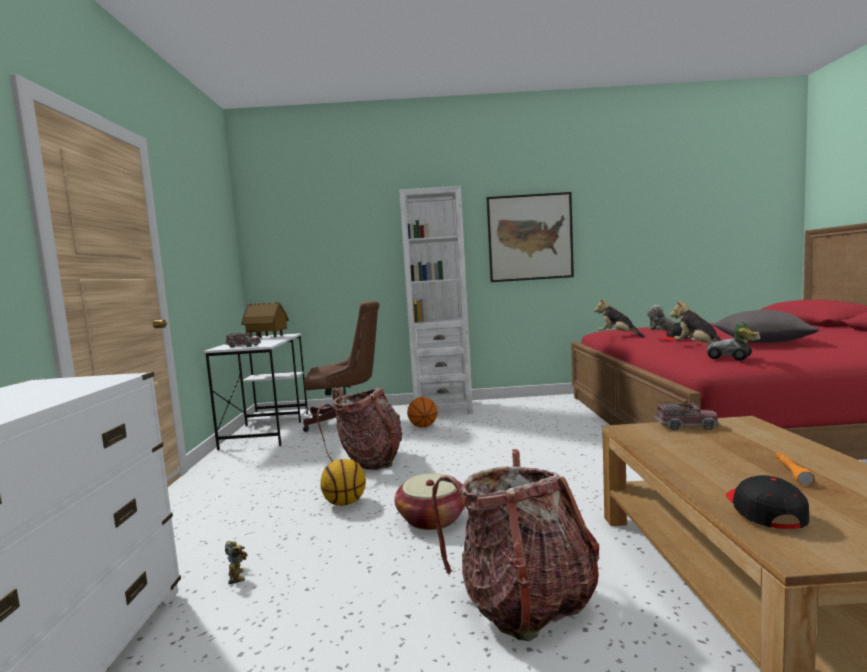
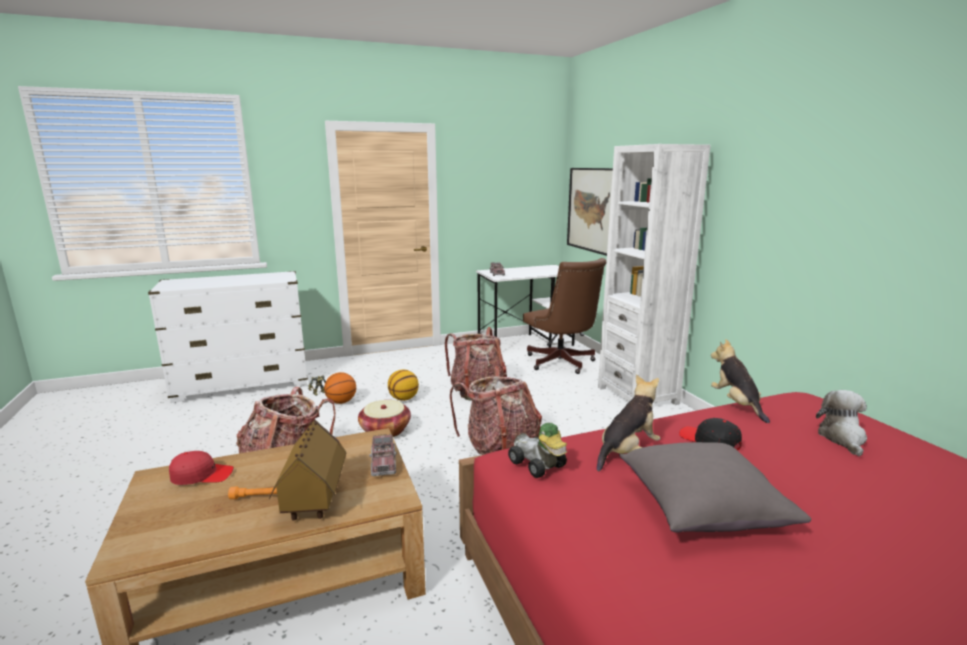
camera: 70 degrees right, 10 degrees up
toy house [241,302,289,338] -> toy house moved to [269,420,346,520]
basketball [407,397,438,428] -> basketball moved to [324,372,356,404]
picture [486,192,574,282] -> picture moved to [567,168,613,256]
plush toy [594,299,645,337] -> plush toy turned 45 degrees counterclockwise [711,339,770,423]
toy car [707,322,761,361] -> toy car turned 60 degrees counterclockwise [508,423,567,478]
black cap [726,475,809,529] -> red cap [169,451,234,485]
none -> backpack [450,366,542,455]

